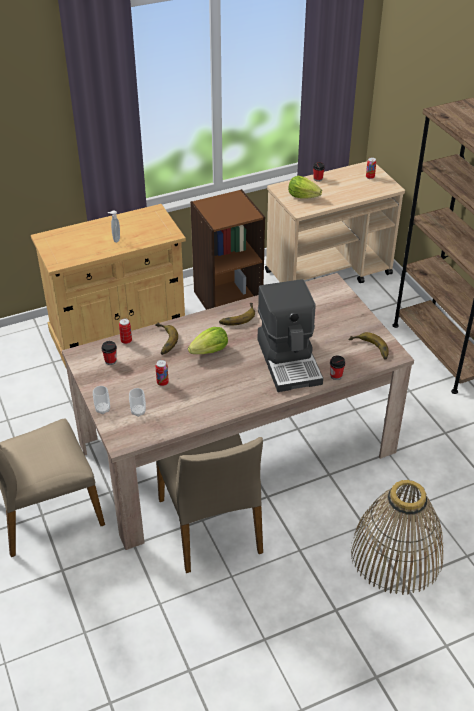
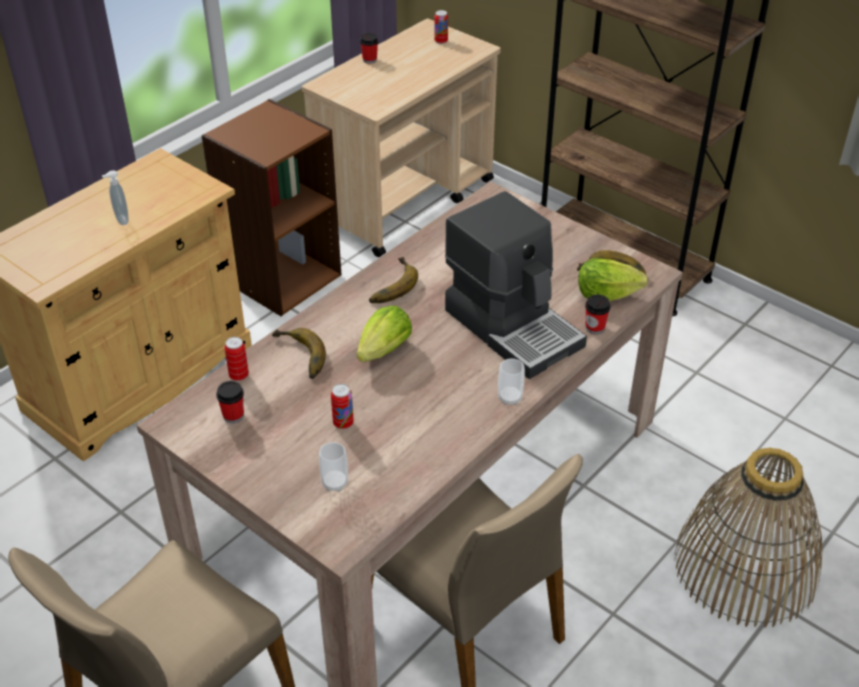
camera: 25 degrees left, 0 degrees up
cup [93,386,110,414] -> cup moved to [498,358,525,405]
lettuce [288,176,322,199] -> lettuce moved to [578,259,648,301]

